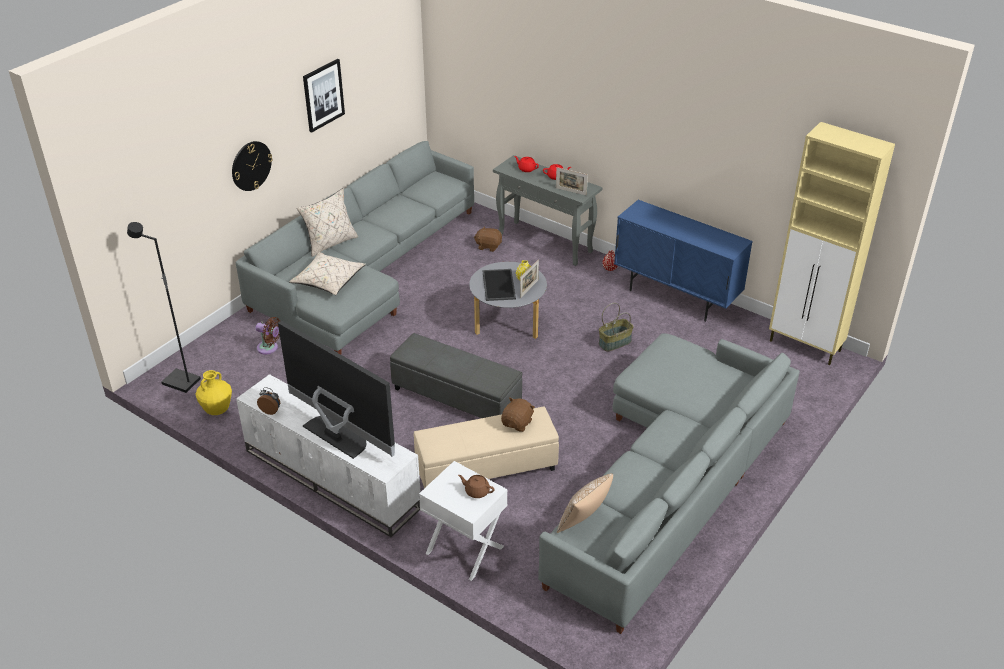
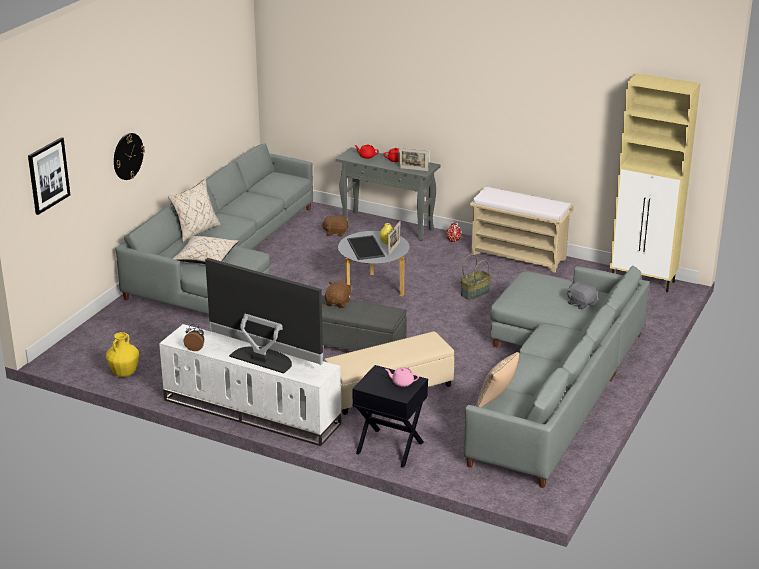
camera: 10 degrees left, 10 degrees down
black floor lamp [127,222,201,393] -> none
brown fan [255,317,280,354] -> none
picture [303,59,345,133] -> picture moved to [28,137,70,215]
white nightstand [419,461,508,581] -> black nightstand [352,365,428,468]
brown teapot [458,475,495,498] -> pink teapot [385,367,419,387]
brown plush toy [501,398,535,432] -> brown plush toy moved to [325,281,352,308]
blue cabinet [614,200,753,322] -> beige bench [470,187,574,273]
none -> grey plush toy [567,281,597,309]

